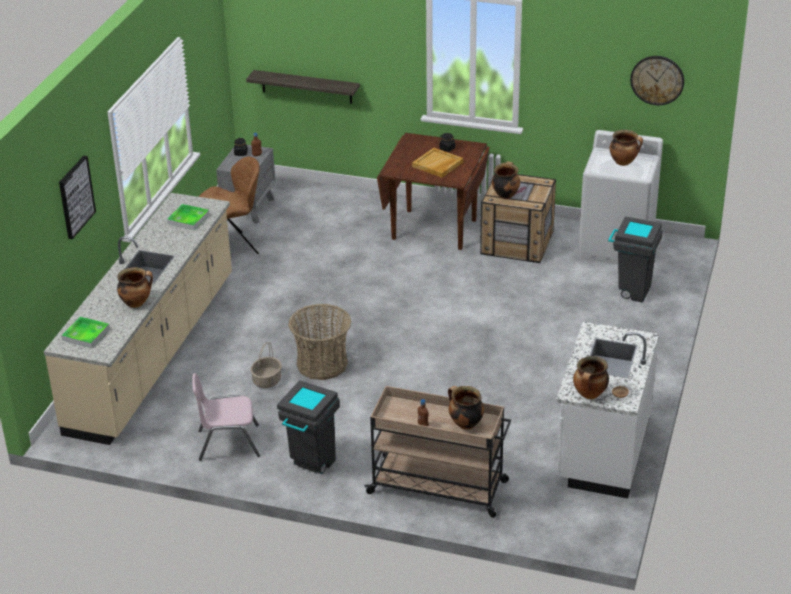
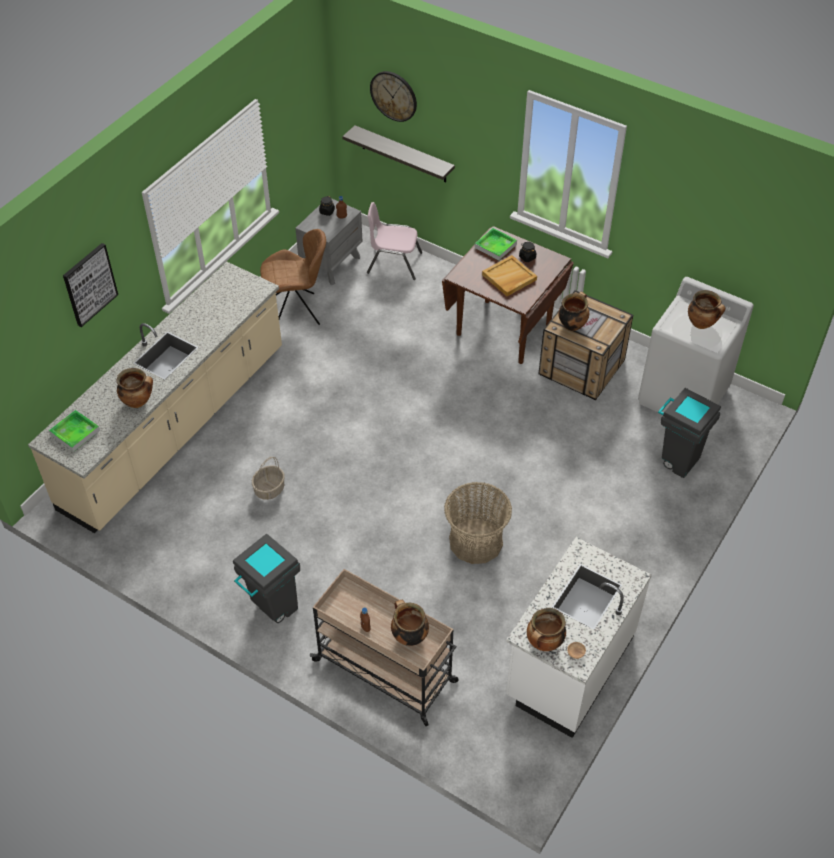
camera: 15 degrees right, 15 degrees up
tray [167,204,209,230] -> tray moved to [475,228,517,260]
pink chair [193,373,260,461] -> pink chair moved to [367,202,422,280]
basket [289,304,351,380] -> basket moved to [444,482,512,564]
wall clock [630,56,684,105] -> wall clock moved to [370,71,417,122]

